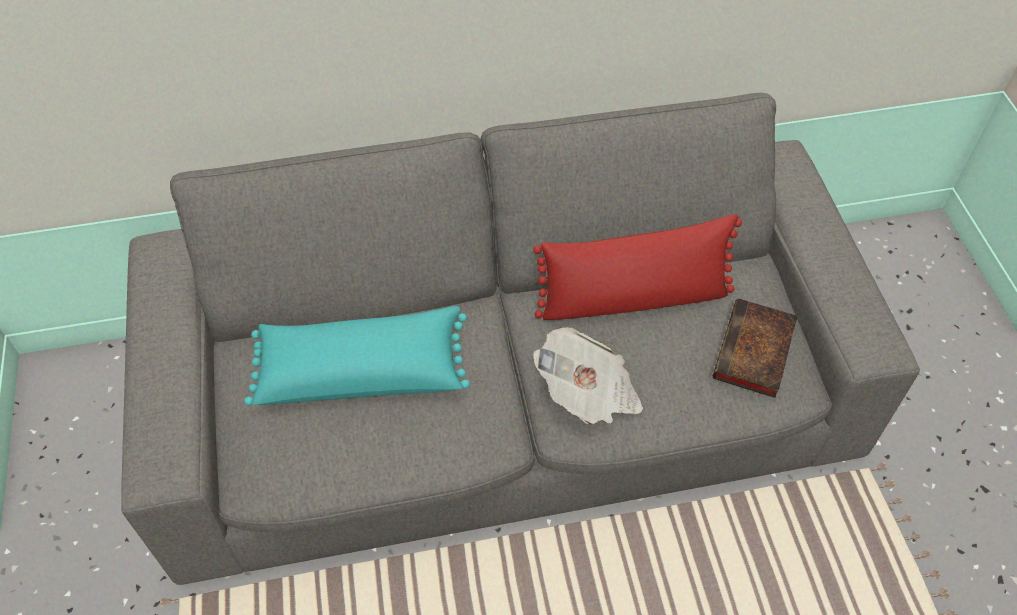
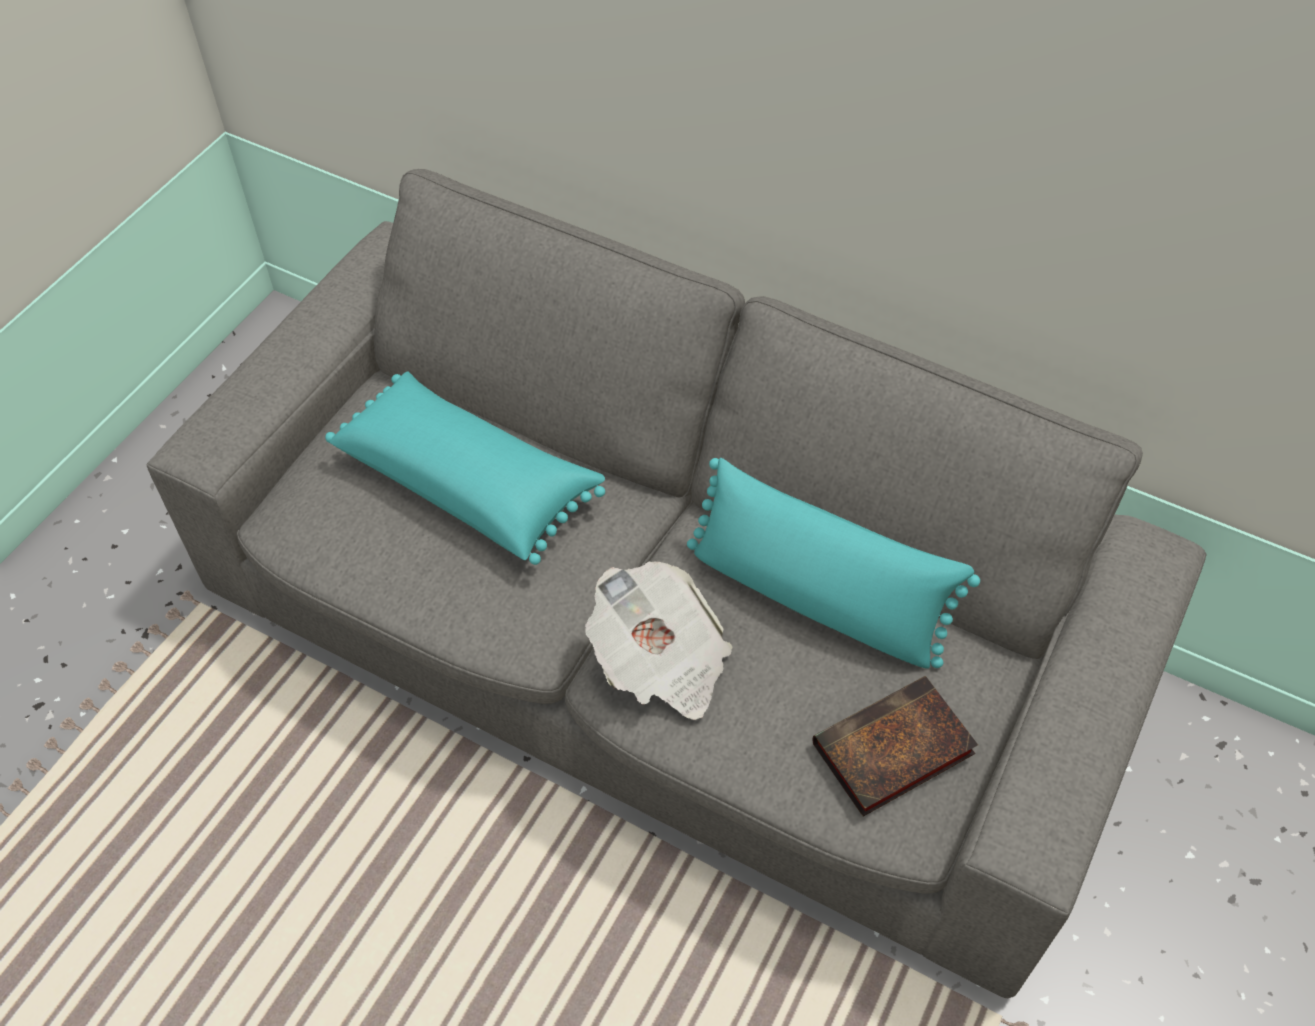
camera: 40 degrees right, 0 degrees up
red pillow [533,214,742,320] -> turquoise pillow [687,458,980,669]

